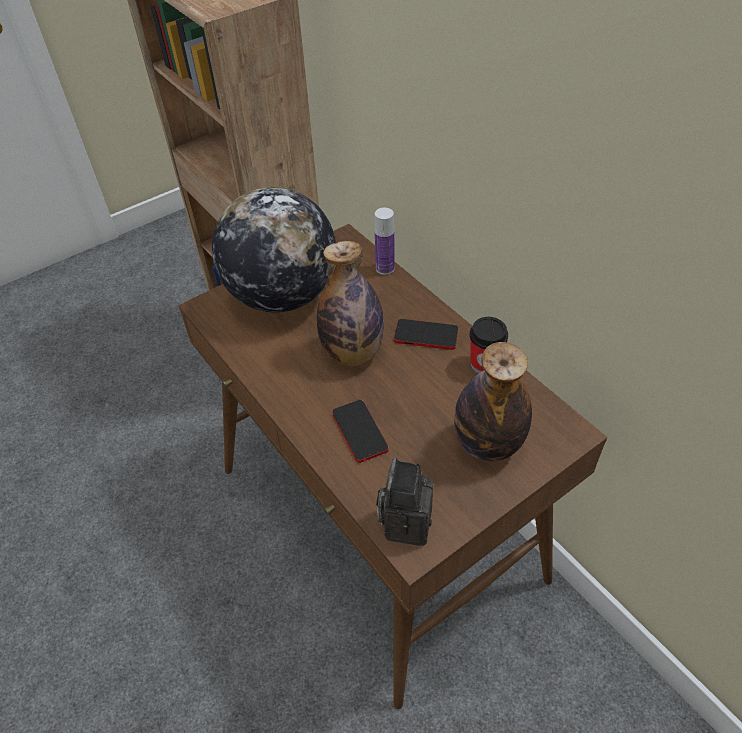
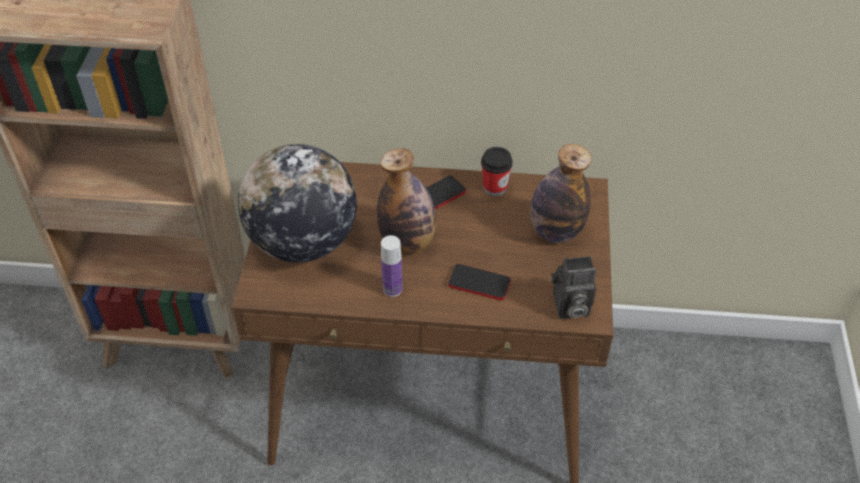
camera: 50 degrees left, 0 degrees up
bottle [375,208,394,275] -> bottle moved to [381,235,403,297]
camera [376,458,433,546] -> camera turned 60 degrees counterclockwise [551,256,596,319]

